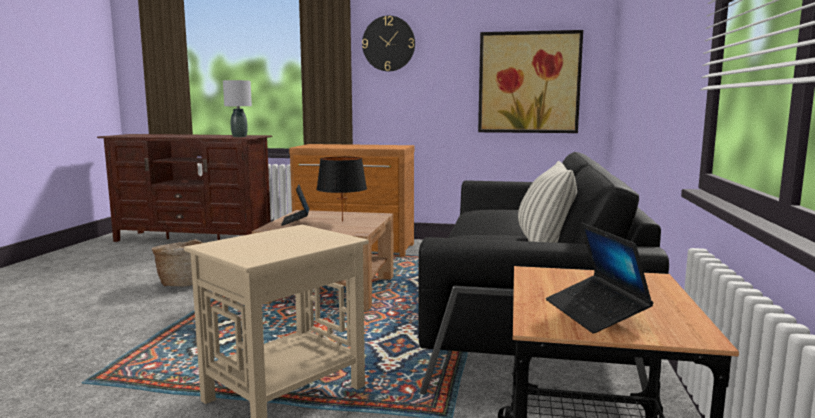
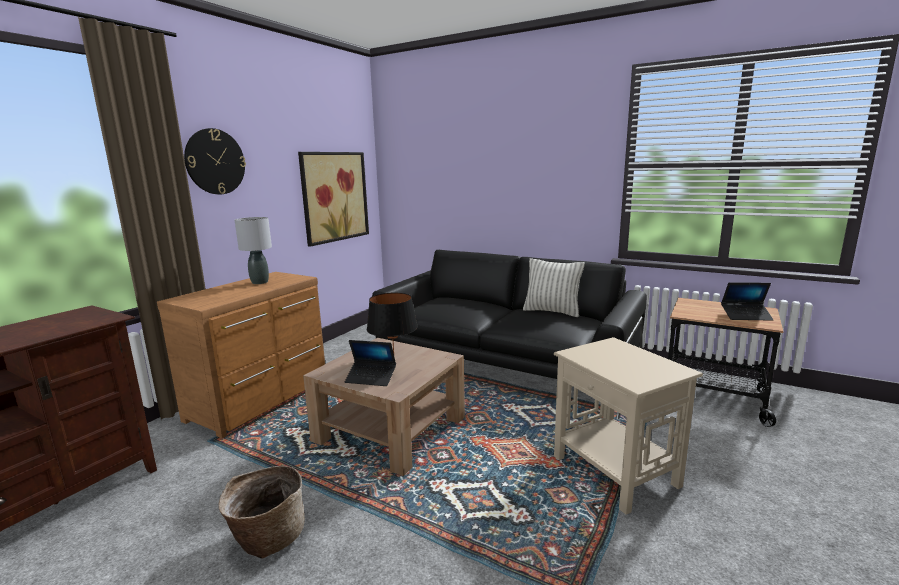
camera: 70 degrees left, 5 degrees up
grey table lamp [223,80,252,137] -> grey table lamp moved to [235,217,272,284]

